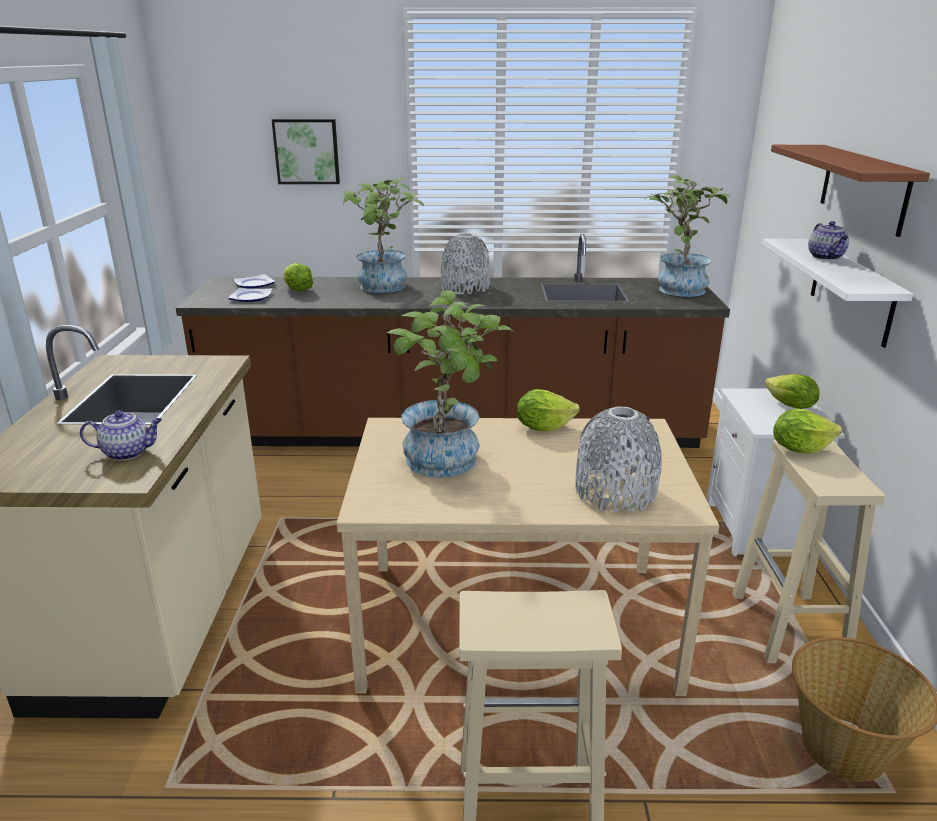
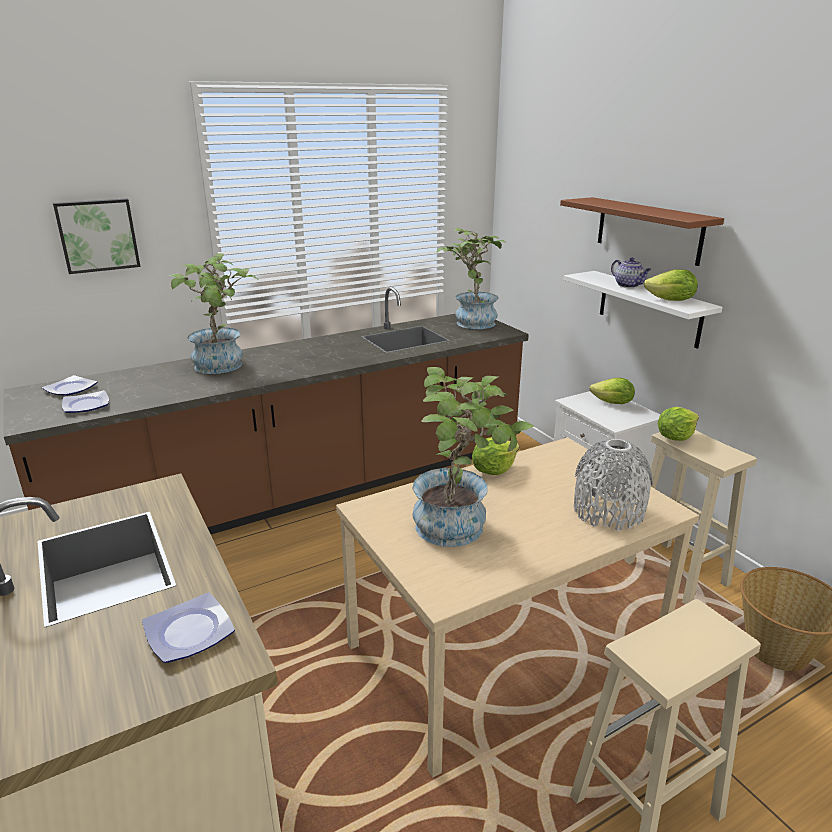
camera: 30 degrees left, 0 degrees up
teapot [80,411,162,461] -> plate [142,592,235,663]
lettuce [283,263,313,291] -> lettuce moved to [644,269,698,301]
grey vase [441,233,491,294] -> none

